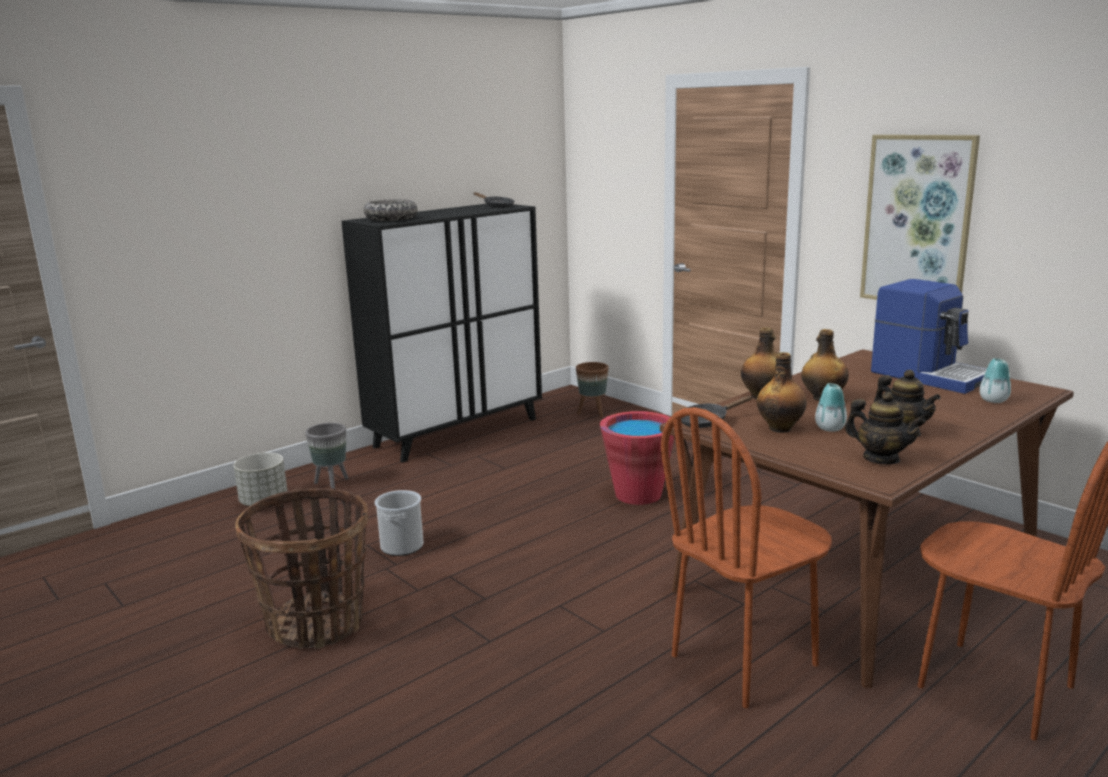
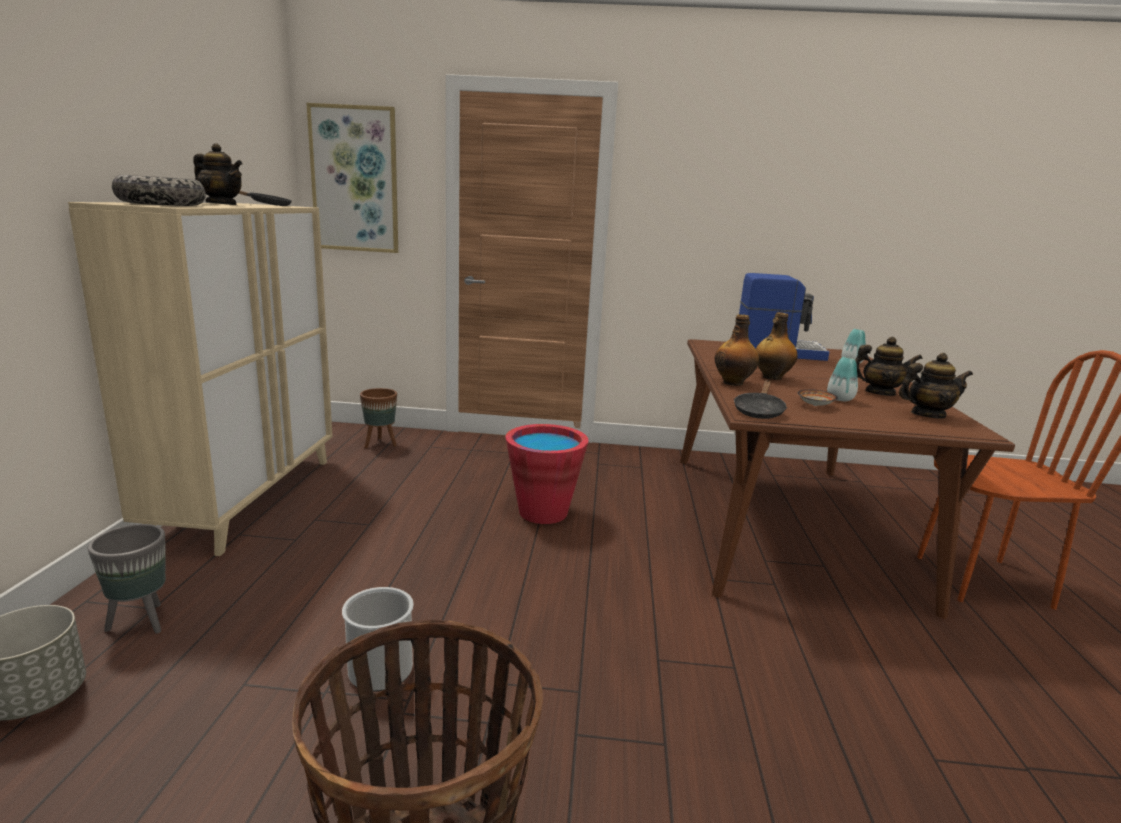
camera: 45 degrees left, 0 degrees up
black cabinet [342,204,542,463] -> beige cabinet [68,202,333,556]
brown chair [661,407,832,708] -> none
bottle [757,352,807,433] -> bowl [798,389,838,406]
picture [860,135,980,300] -> picture moved to [307,103,398,253]
none -> teapot [193,143,242,205]

